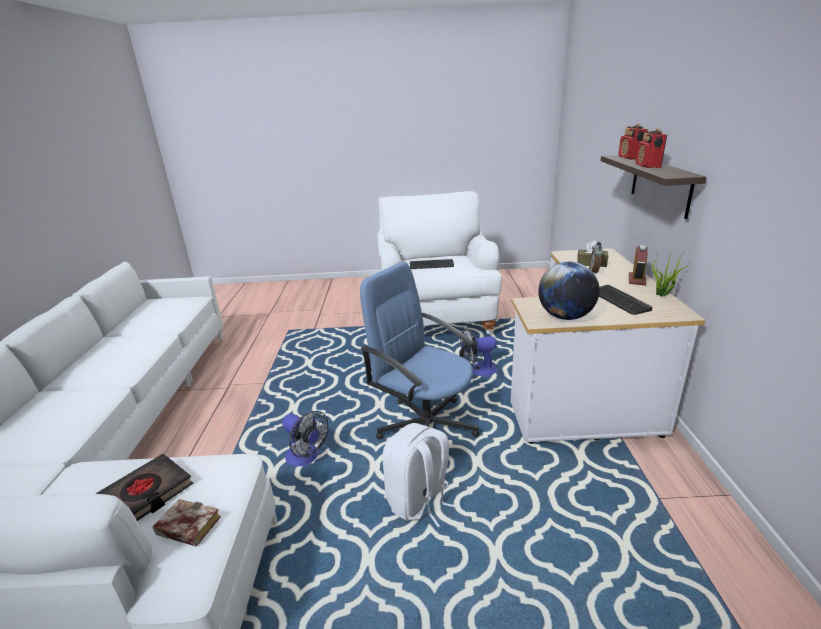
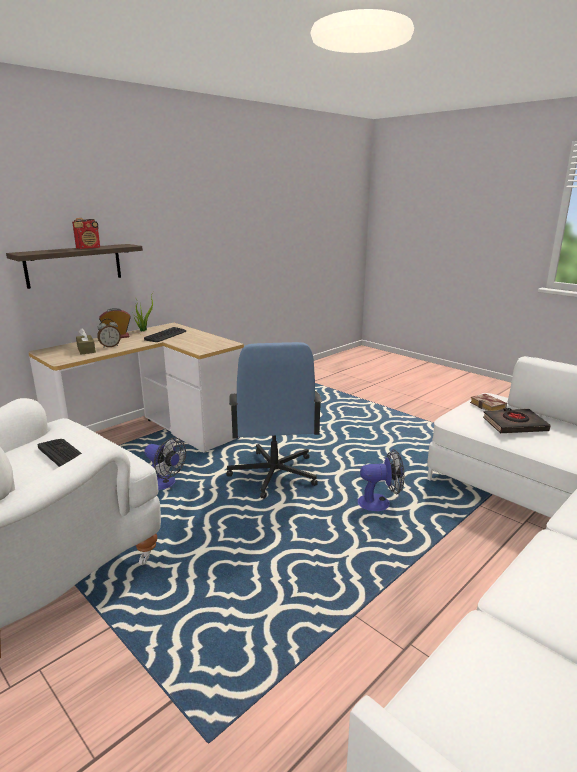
camera: 135 degrees left, 5 degrees down
fan [282,411,328,467] -> fan turned 90 degrees clockwise [358,449,404,511]
white backpack [383,423,458,527] -> none
globe [538,262,600,320] -> none
radio [618,124,648,160] -> none

